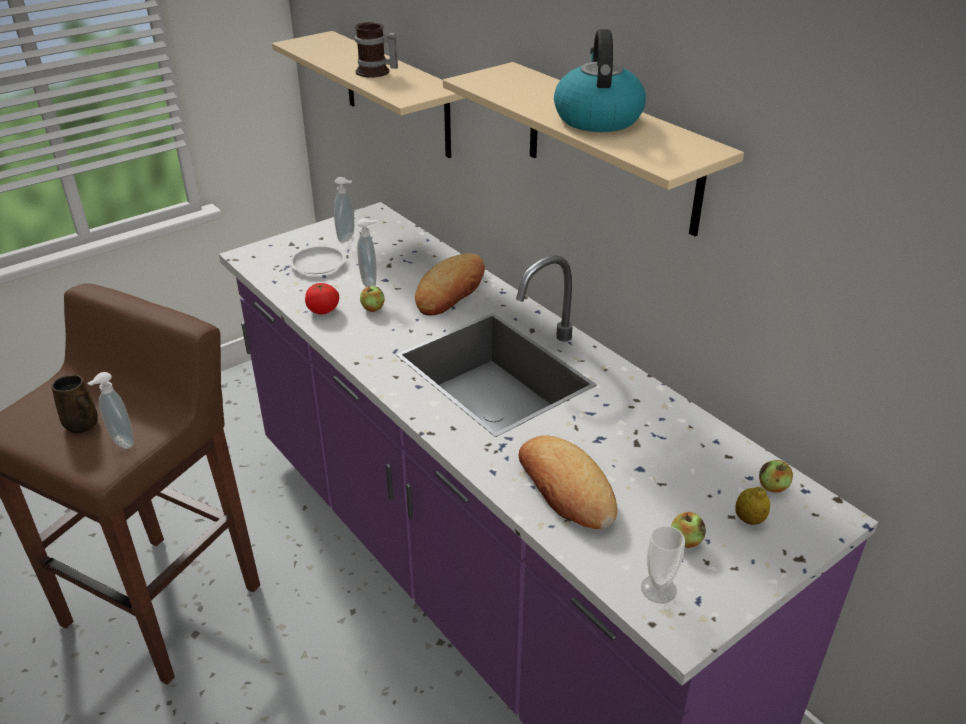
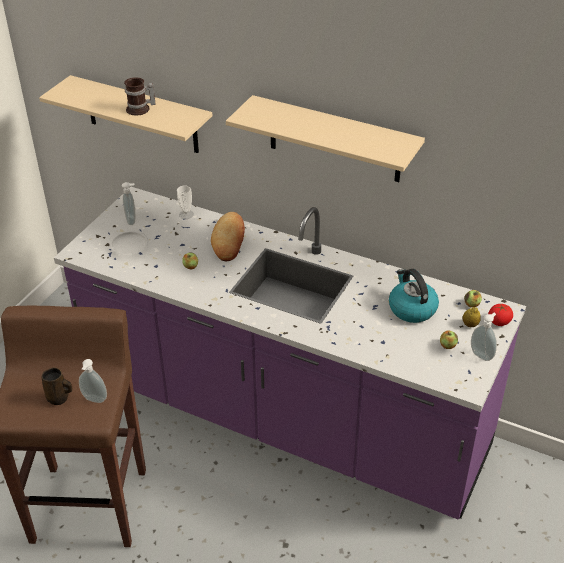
camera: 25 degrees left, 5 degrees up
tomato [305,283,339,314] -> tomato moved to [488,303,513,326]
soap dispenser [357,219,377,288] -> soap dispenser moved to [471,313,497,361]
bread [519,435,617,529] -> none
kettle [554,29,646,132] -> kettle moved to [389,269,439,323]
cup [641,526,685,603] -> cup moved to [177,186,194,219]

